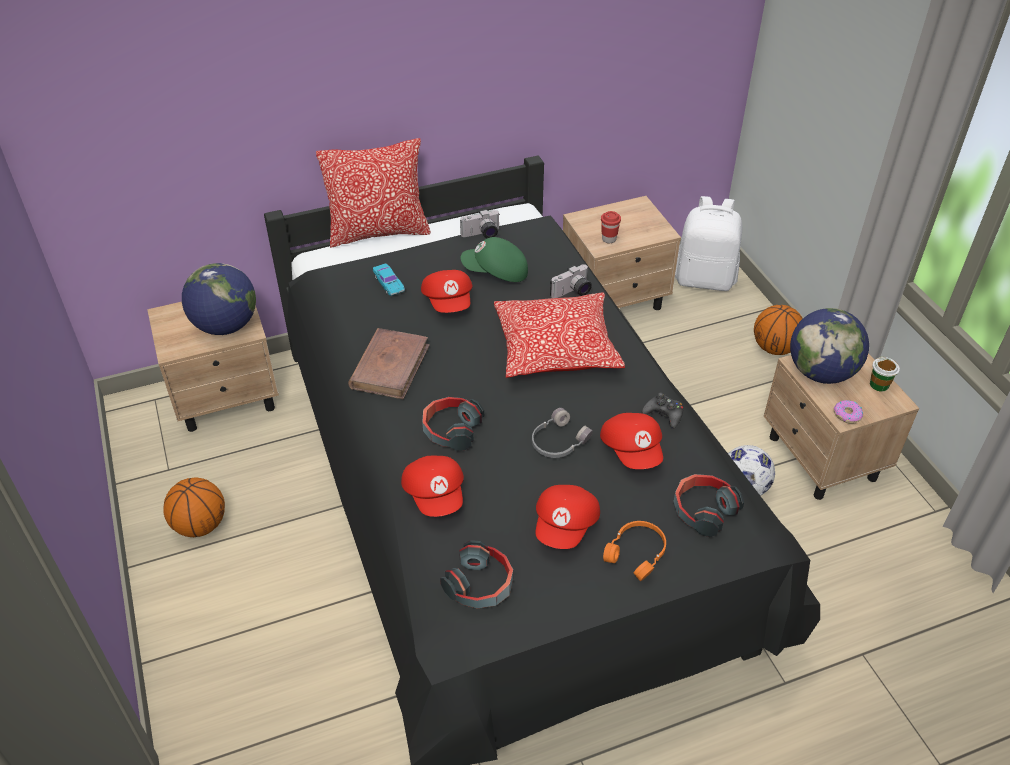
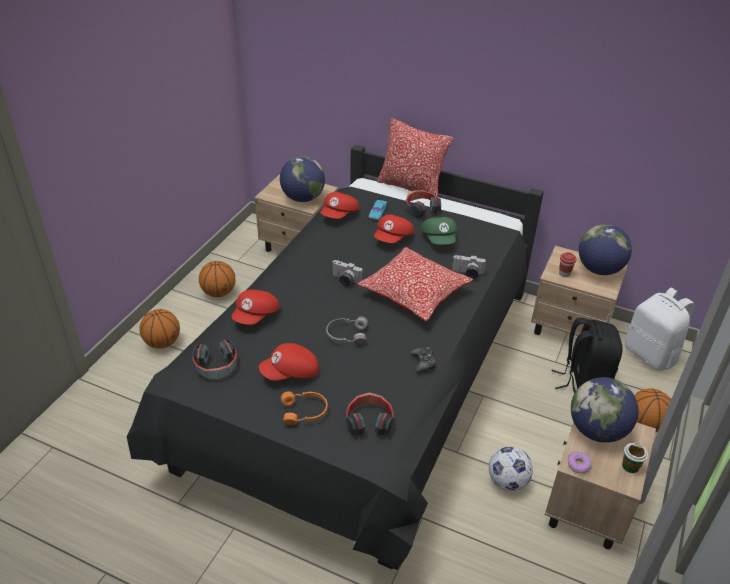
camera: 45 degrees right, 5 degrees down
brown book [348,328,430,399] -> none
headphones [422,397,484,451] -> headphones moved to [405,190,441,218]
camera [460,209,500,238] -> camera moved to [332,260,363,286]
green cap [461,237,528,282] -> green cap turned 150 degrees counterclockwise [421,217,457,245]
red cap [600,413,663,469] -> red cap moved to [320,192,359,219]
none -> basketball [139,309,180,349]
none -> black backpack [552,318,623,393]
none -> globe [579,224,632,275]

